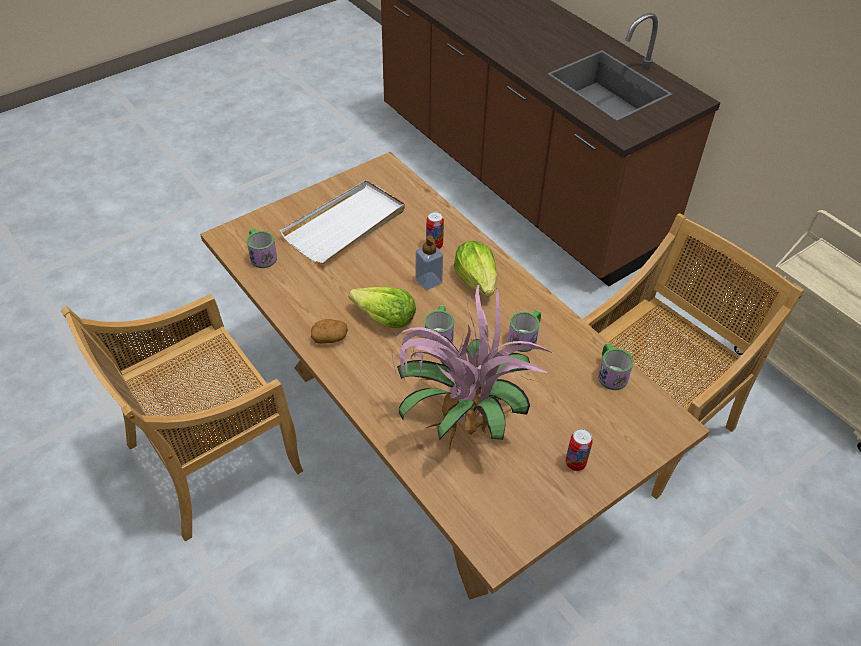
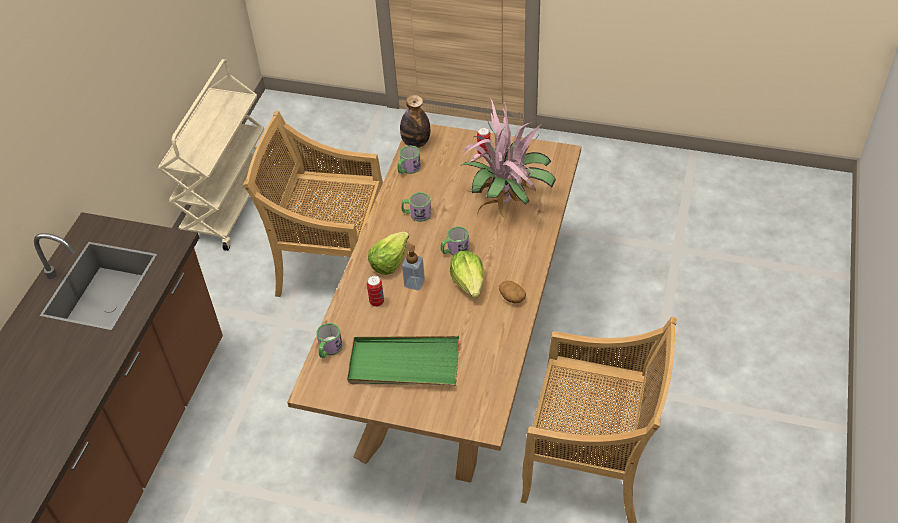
camera: 125 degrees left, 0 degrees up
mug [247,229,277,268] -> mug moved to [316,323,343,358]
white tray [280,180,405,264] -> green tray [347,336,459,386]
none -> bottle [400,95,430,148]

